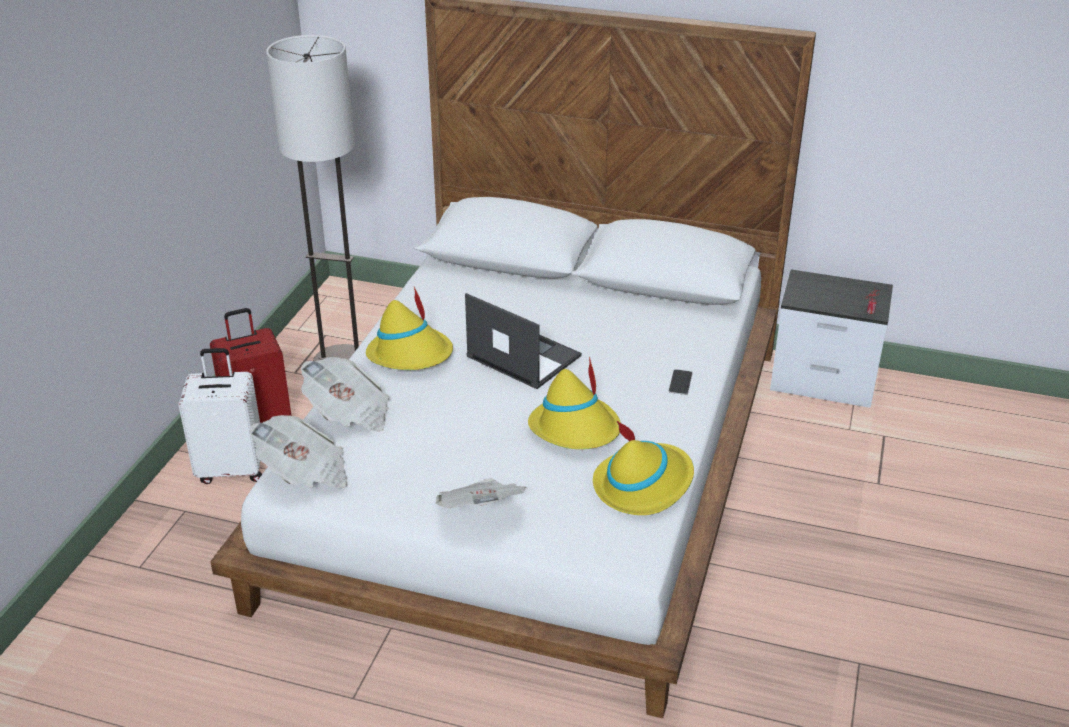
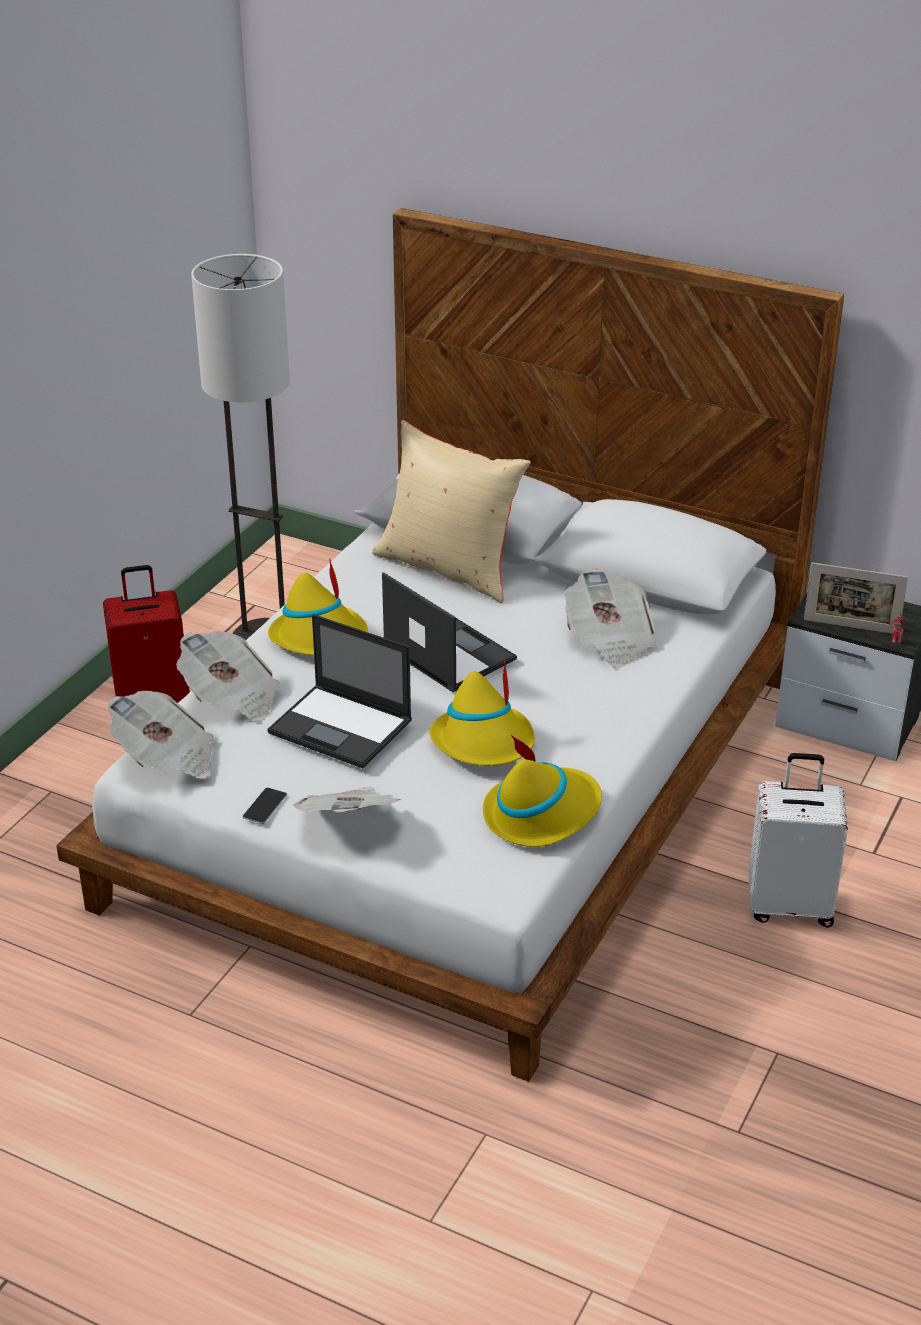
camera: 10 degrees right, 0 degrees up
white suitcase [179,348,262,484] -> white suitcase moved to [748,753,848,927]
phone [669,369,692,395] -> phone moved to [243,788,287,824]
none -> laptop [267,614,412,768]
none -> beige pillow [372,420,531,603]
none -> newspaper [564,569,657,668]
none -> picture frame [804,562,908,634]

